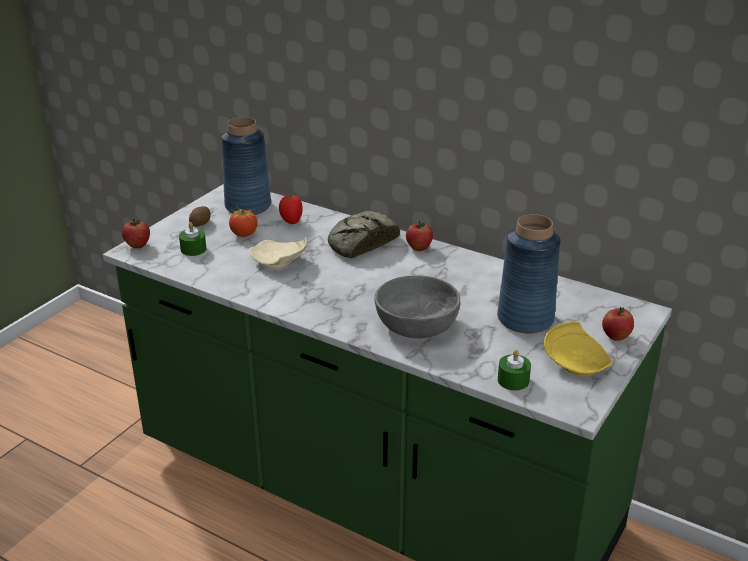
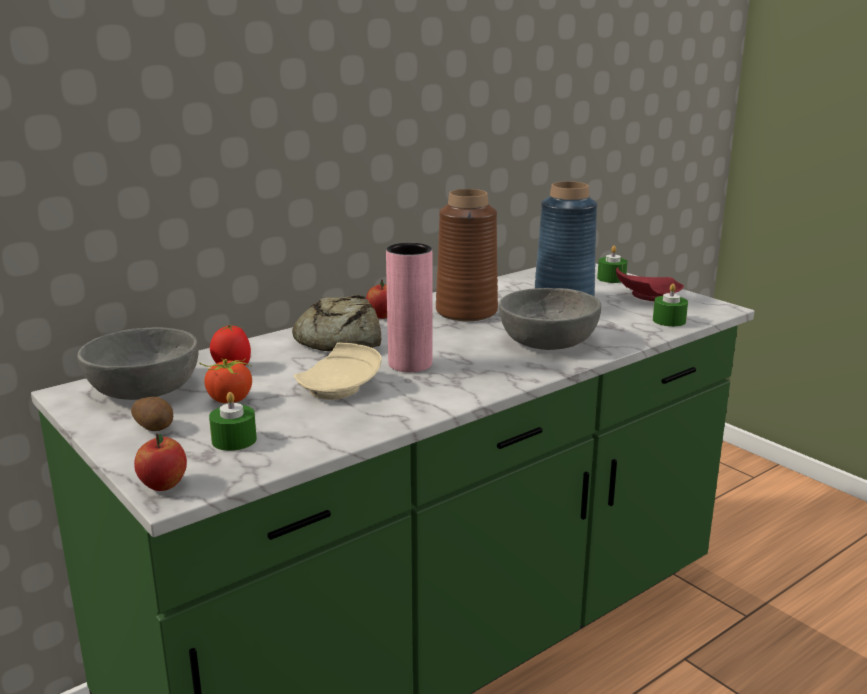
camera: 70 degrees left, 10 degrees down
blue vase [221,117,271,215] -> grey bowl [77,327,199,400]
yellow plate [544,322,612,376] -> red plate [616,267,684,301]
apple [602,307,634,341] -> green candle [597,246,627,283]
none -> pink vase [386,243,432,372]
none -> brown vase [436,189,498,321]

